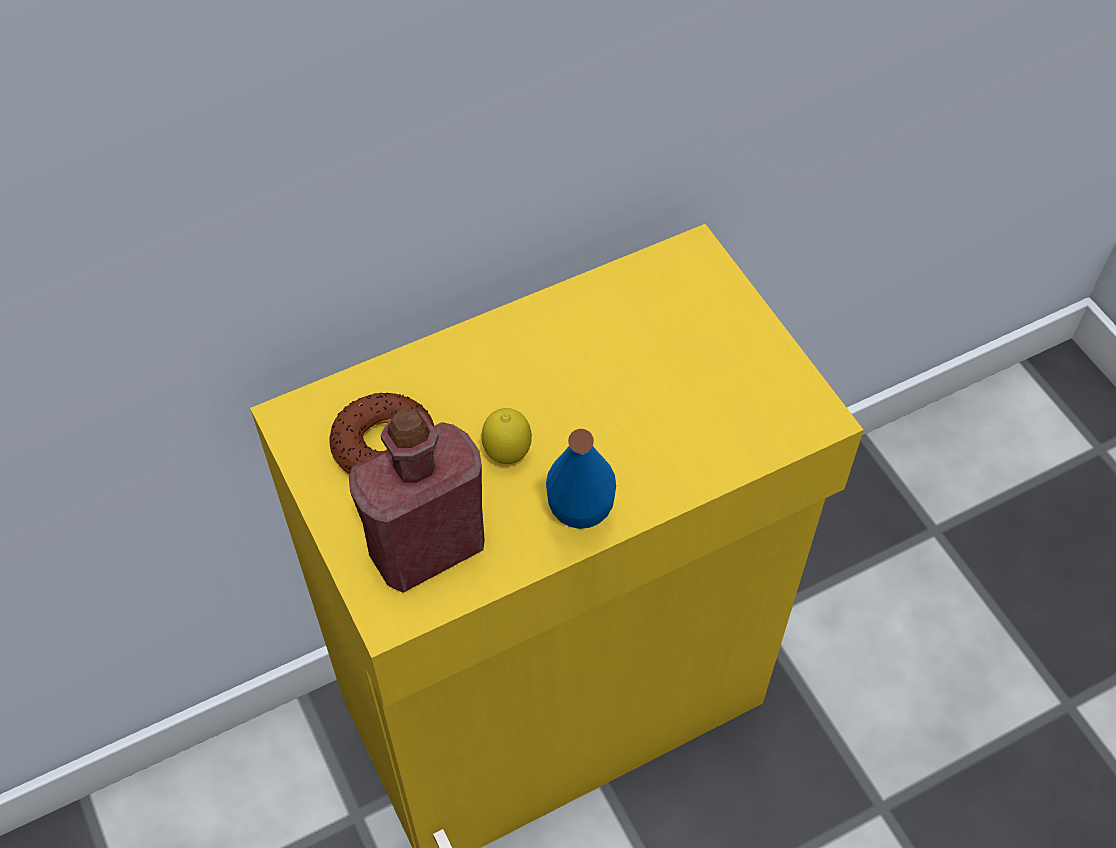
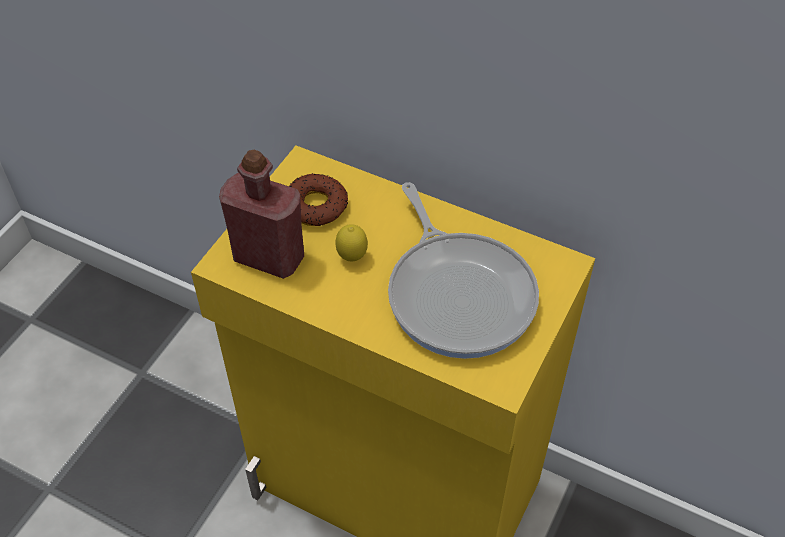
camera: 55 degrees right, 5 degrees down
blue bottle [546,429,616,529] -> none
none -> frying pan [388,182,539,359]

